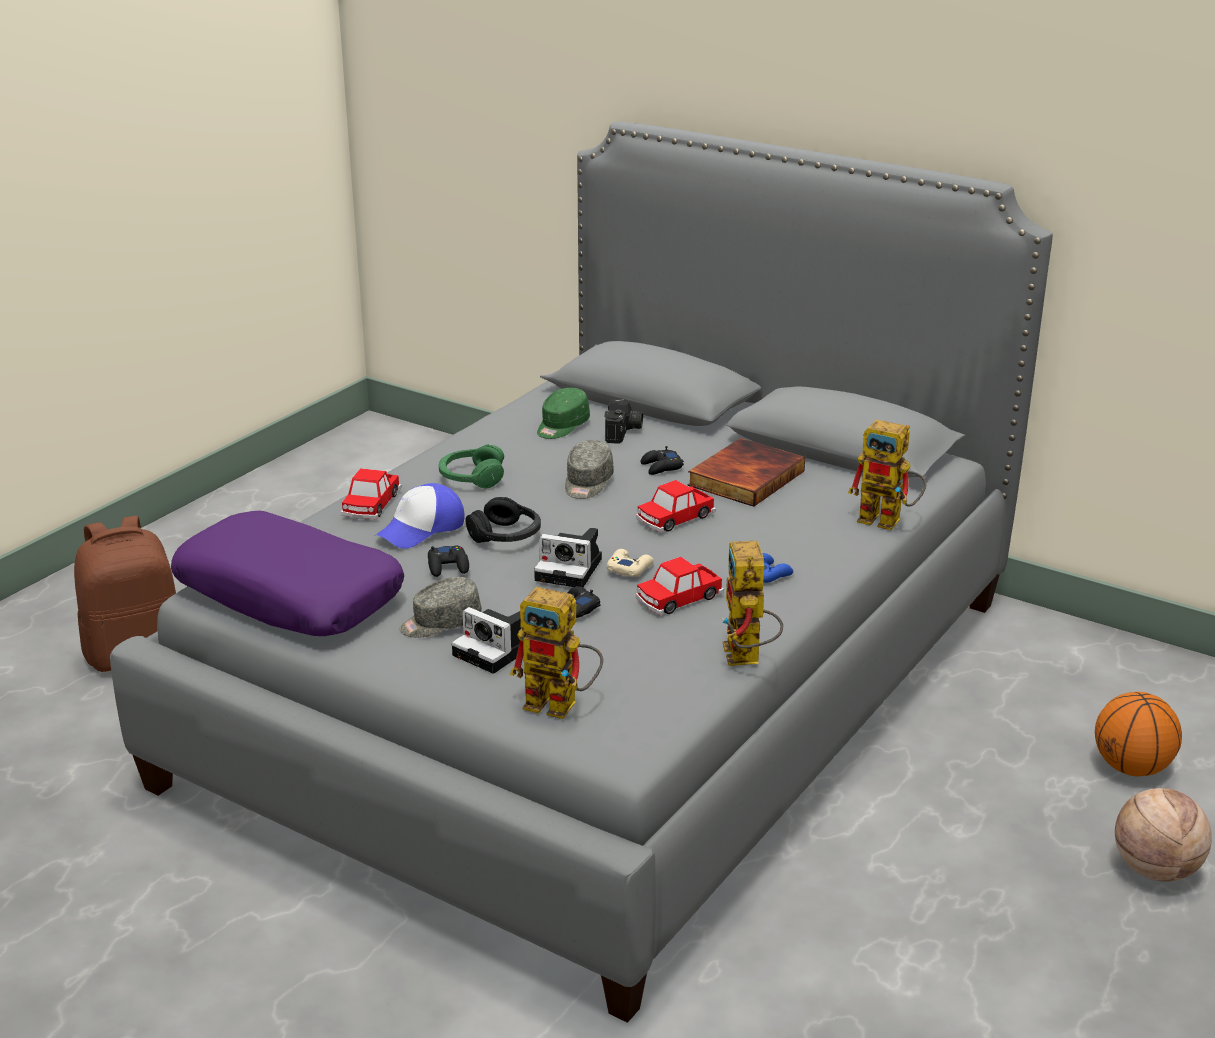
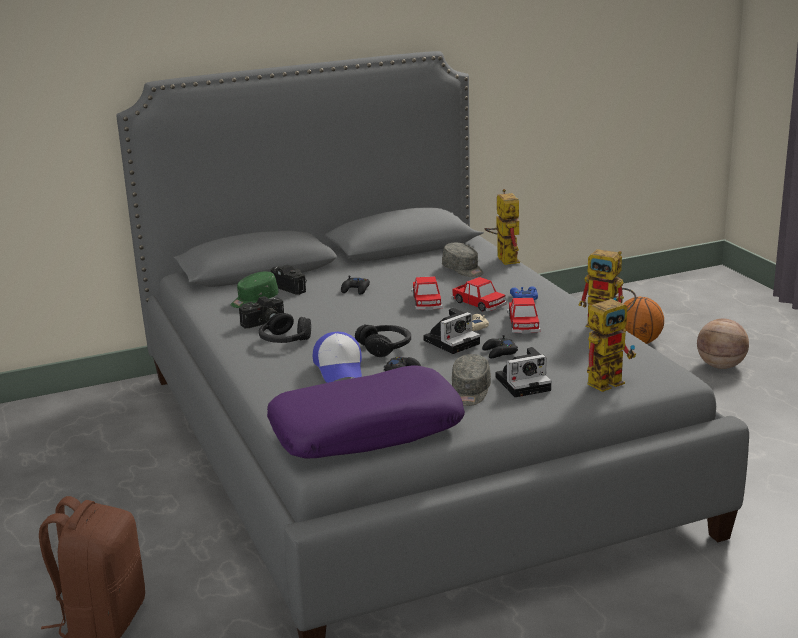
camera: 55 degrees left, 5 degrees down
toy car [341,468,402,519] -> toy car moved to [451,277,506,312]
green headphones [439,444,504,489] -> black headphones [259,313,311,343]
green cap [537,388,590,439] -> green cap turned 75 degrees clockwise [231,271,279,308]
grey cap [565,440,614,499] -> grey cap moved to [442,243,483,277]
book [688,438,805,507] -> none
toy robot [848,420,926,530] -> toy robot turned 75 degrees counterclockwise [485,189,520,265]
none -> camera [239,296,284,328]

